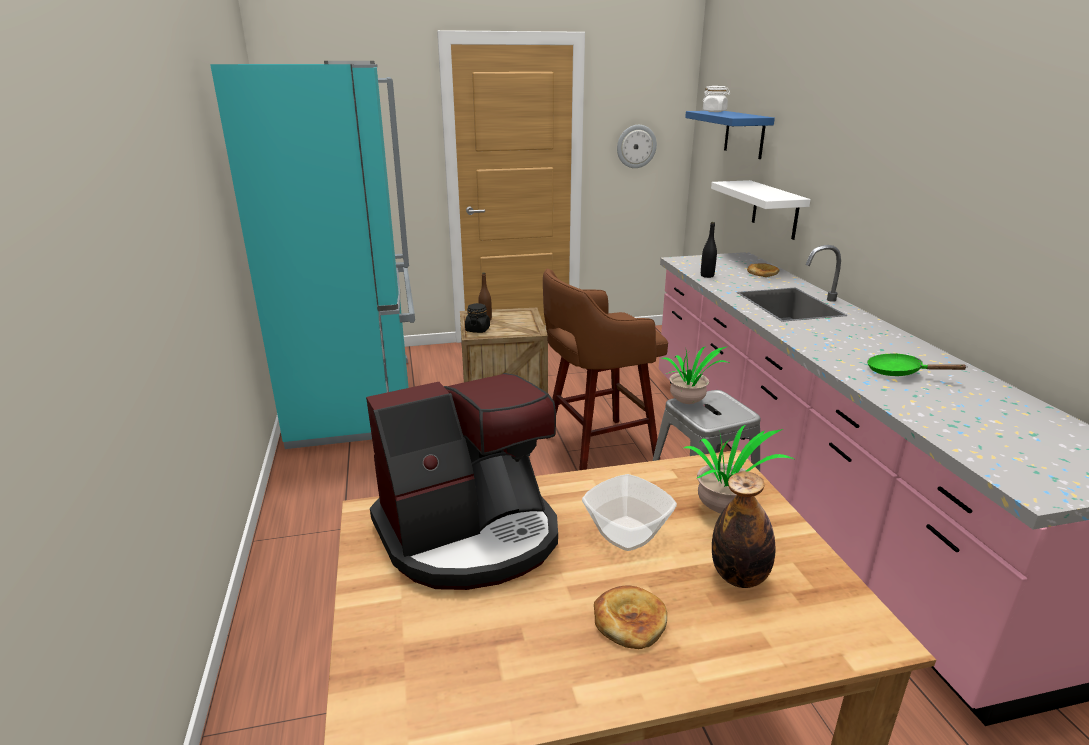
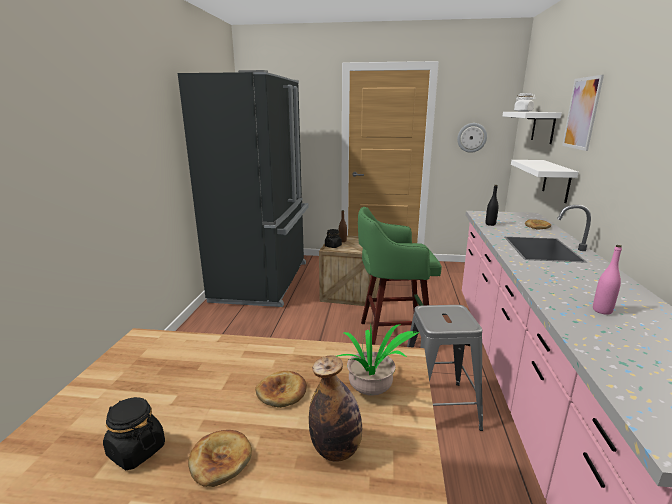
camera: 20 degrees right, 5 degrees down
turquoise fridge [210,61,415,449] -> black fridge [178,70,309,307]
coffee machine [366,373,558,590] -> none
brown stool [543,269,668,470] -> green stool [358,207,442,345]
bowl [582,474,677,551] -> bread [255,371,307,408]
potted plant [661,346,729,404] -> none
blue shelf [685,111,775,159] -> white shelf [503,112,562,144]
green frying pan [867,353,968,376] -> pink bottle [593,245,622,315]
none -> black jar [103,397,165,470]
none -> picture [562,75,604,151]

